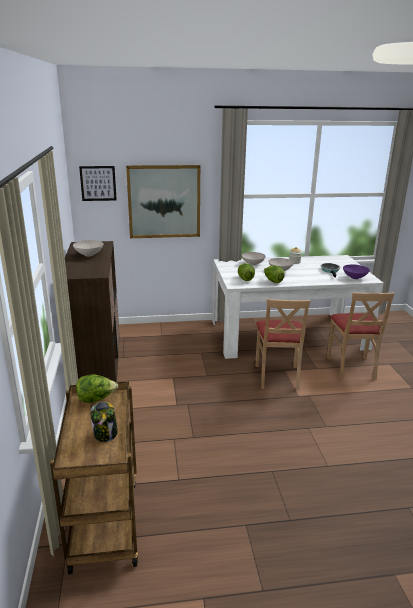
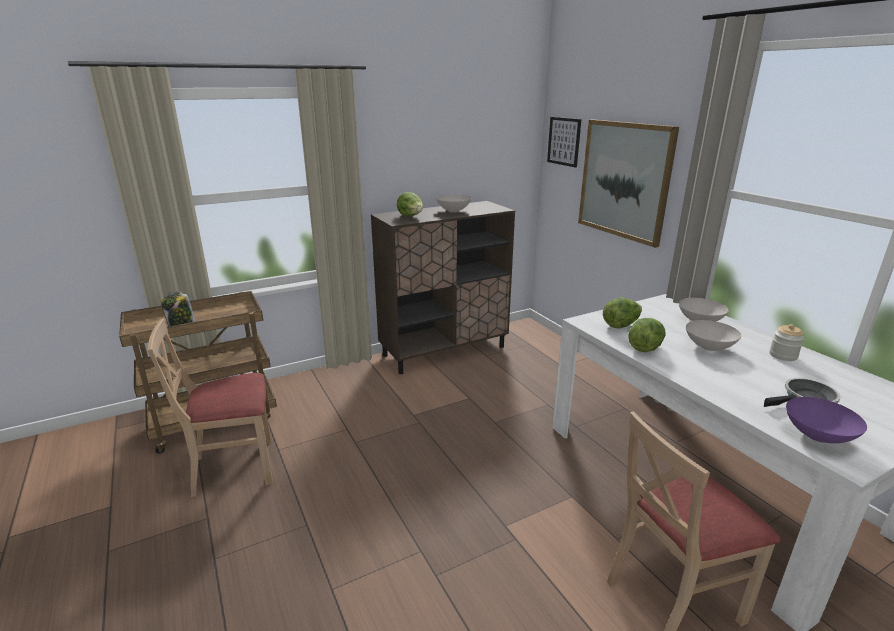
camera: 70 degrees right, 0 degrees up
lettuce [76,374,118,403] -> lettuce moved to [397,192,423,216]
beige chair [255,299,311,390] -> beige chair moved to [148,319,273,497]

